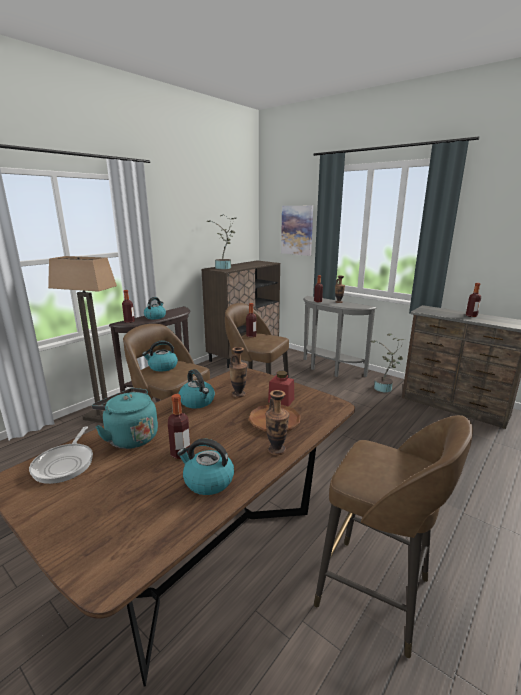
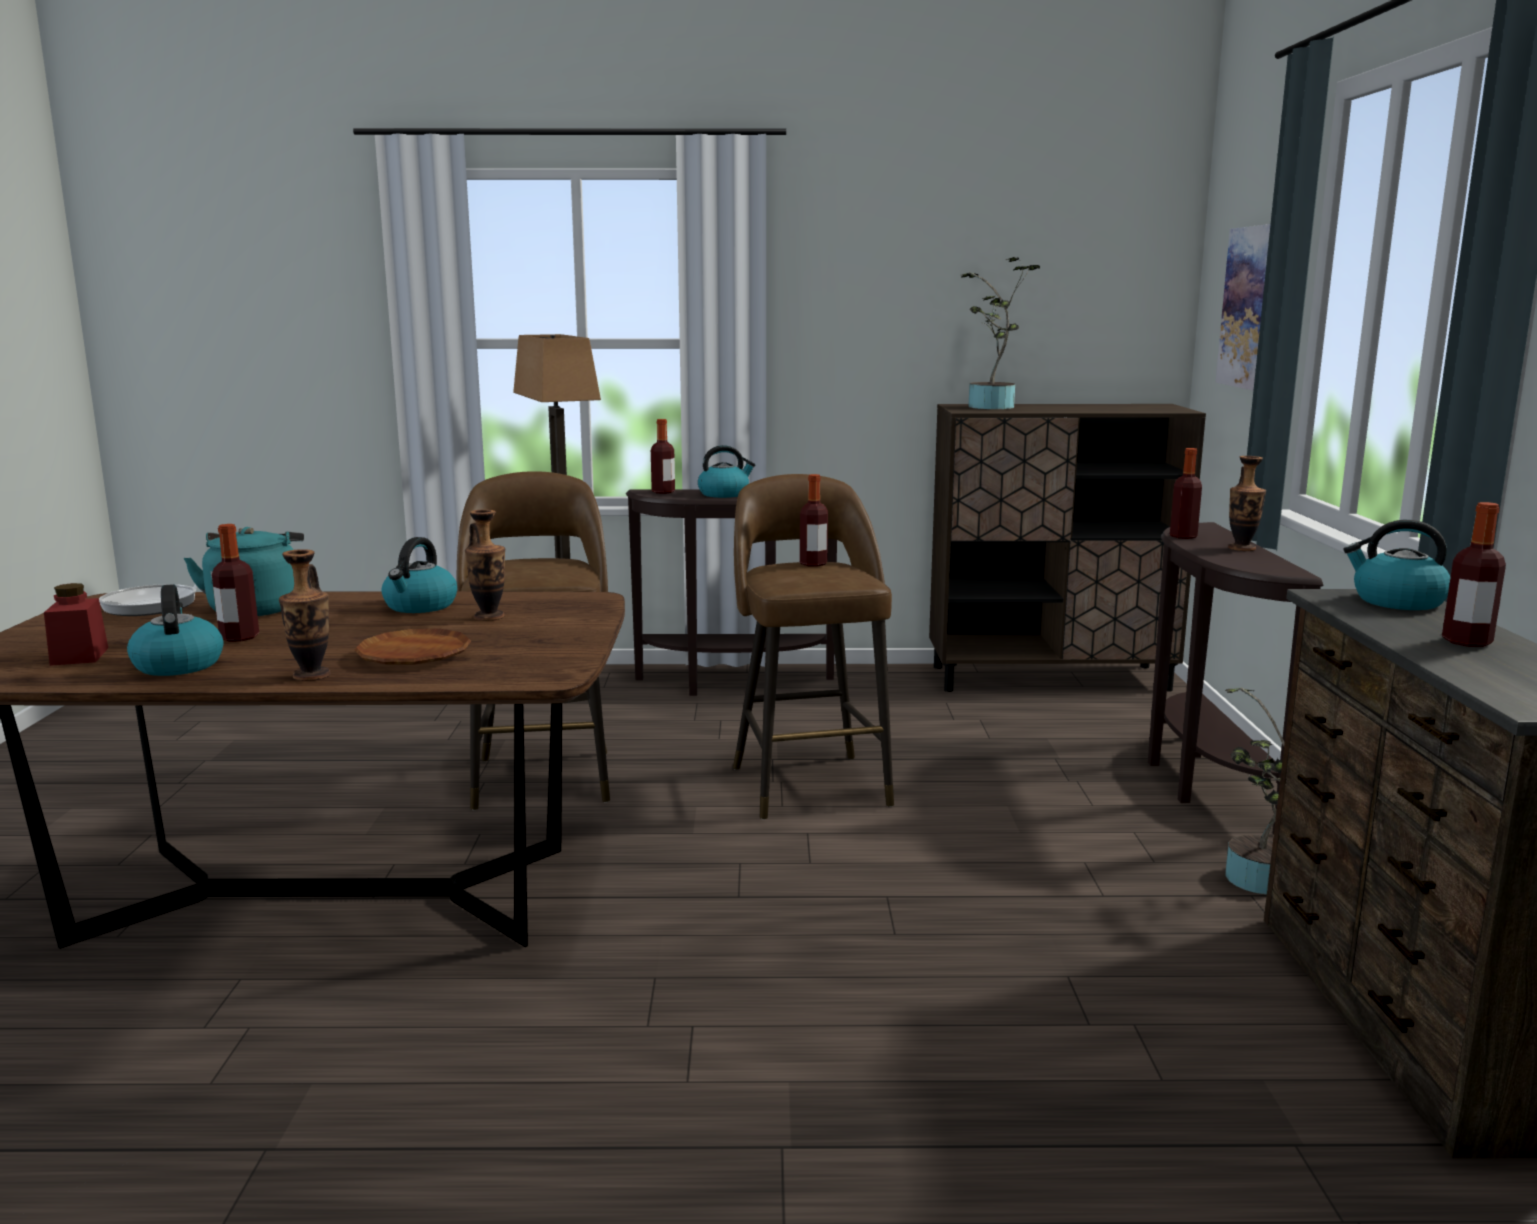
camera: 50 degrees right, 5 degrees down
kettle [142,340,178,372] -> kettle moved to [1344,520,1451,610]
red jar [268,371,294,407] -> red jar moved to [44,583,108,666]
grey console table [303,296,377,377] -> brown console table [1148,522,1323,834]
brown stool [314,415,473,658] -> none

